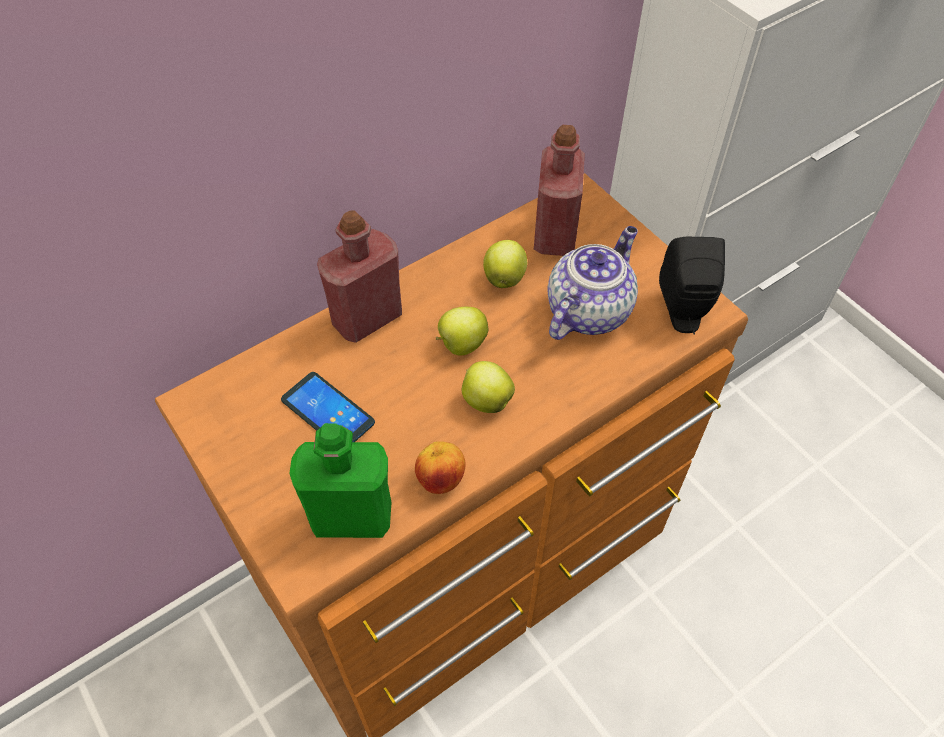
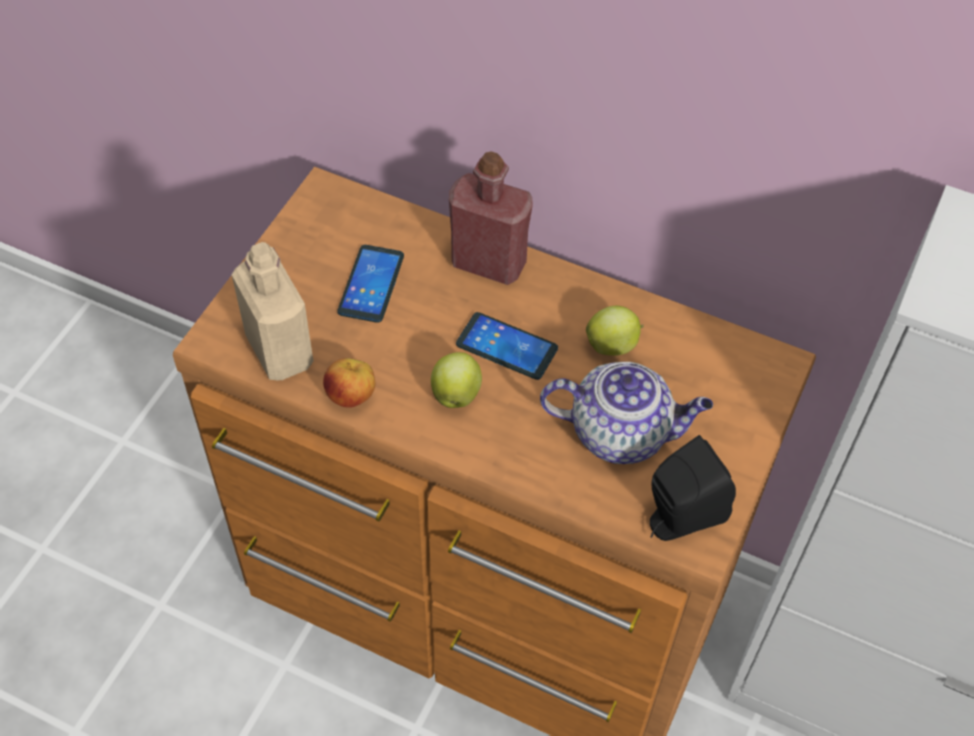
camera: 60 degrees right, 0 degrees up
green bottle [289,423,392,538] -> beige bottle [232,242,313,380]
apple [436,307,489,356] -> phone [456,312,558,380]
red bottle [534,125,585,256] -> none

